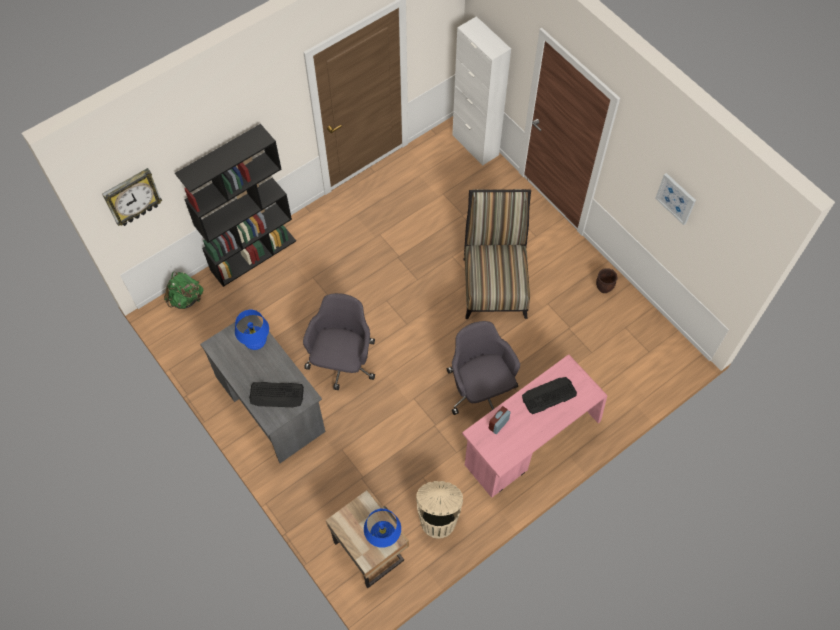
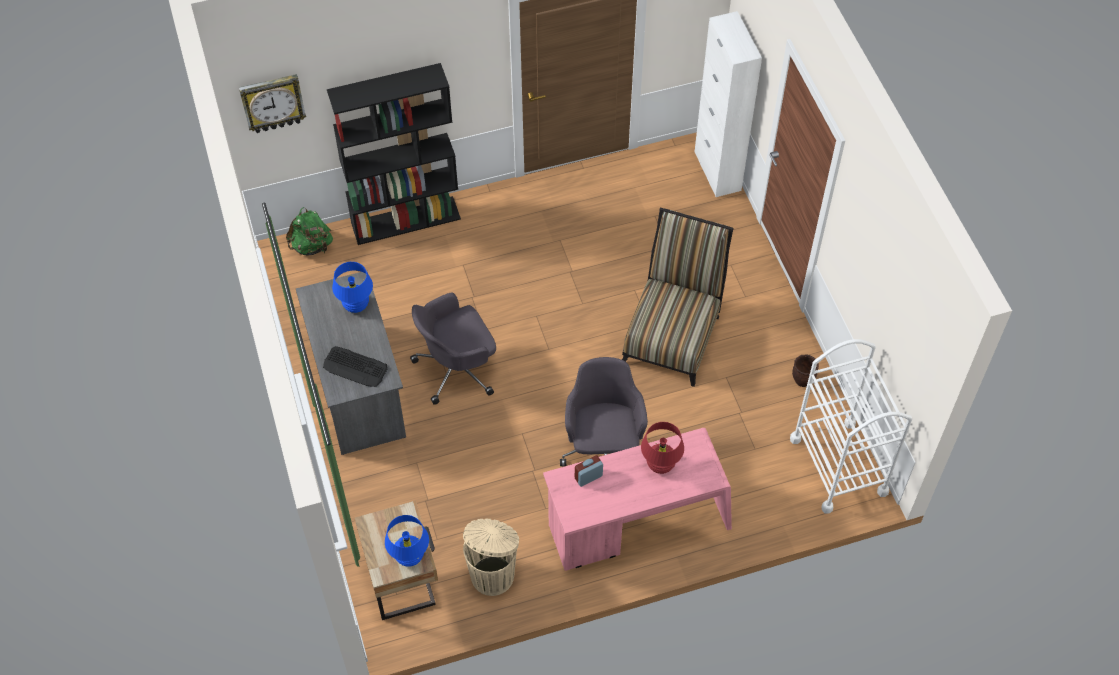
camera: 20 degrees right, 5 degrees down
grey office chair [303,293,375,390] -> grey office chair turned 150 degrees counterclockwise [410,293,496,405]
keyboard [522,377,577,414] -> red table lamp [641,422,684,474]
picture [655,173,696,225] -> none
none -> white cart [790,339,912,514]

